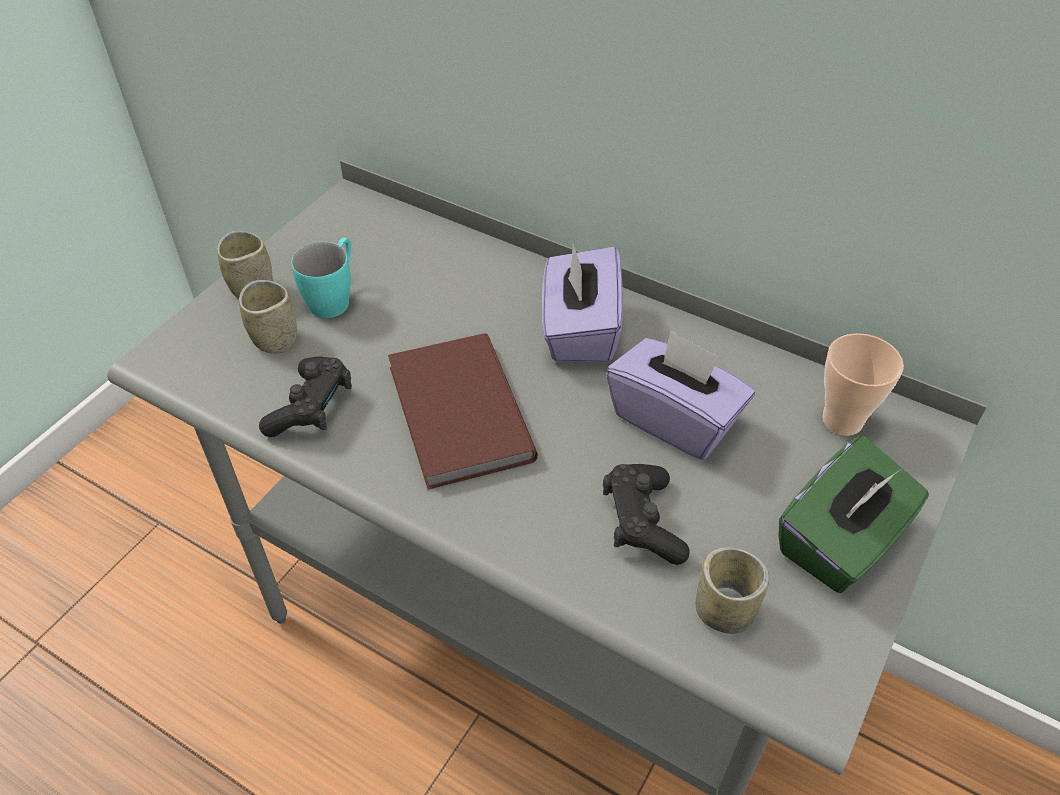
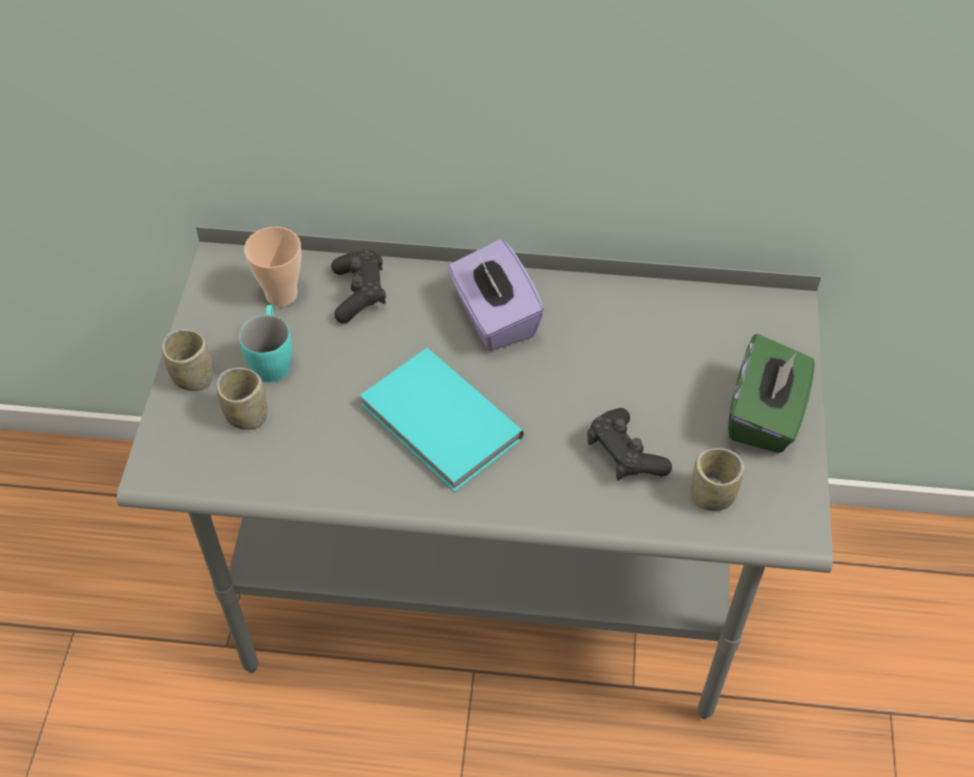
camera: 25 degrees left, 5 degrees up
black game controller [259,357,352,437] -> black game controller moved to [331,249,386,323]
brown book [388,333,538,490] -> turquoise book [359,348,524,492]
purple tissue box [606,330,755,460] -> none
cup [822,333,904,436] -> cup moved to [244,227,301,306]

